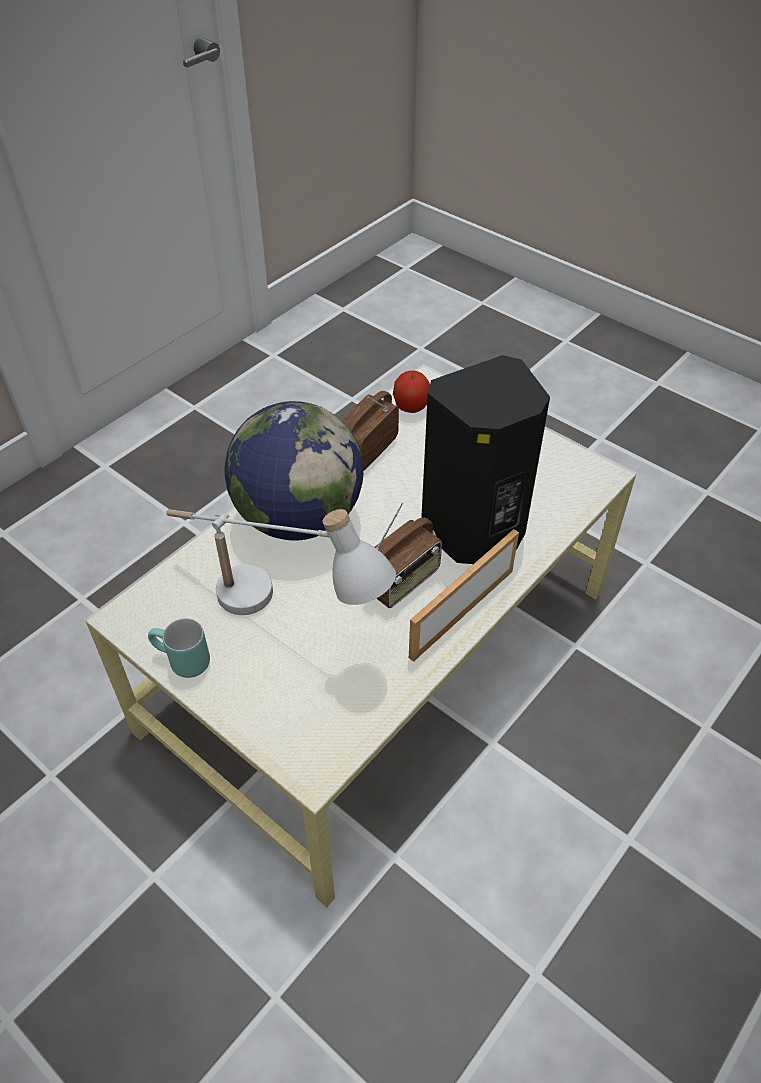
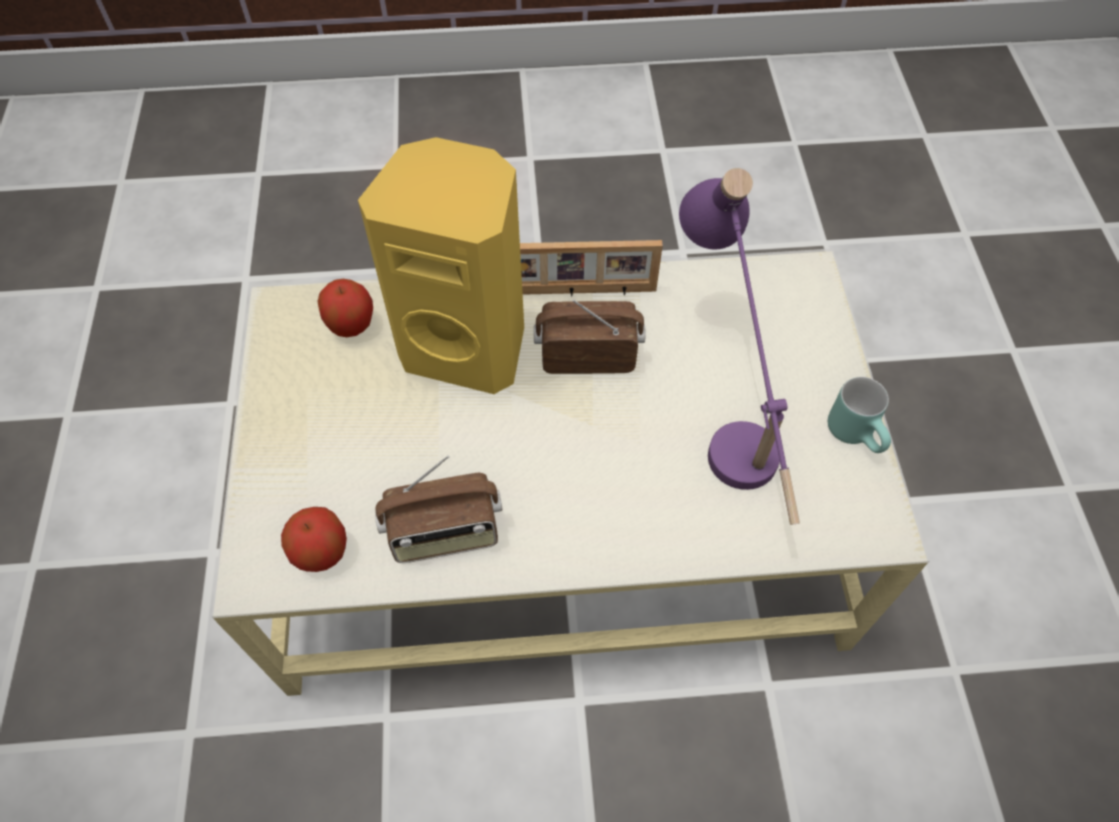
camera: 135 degrees left, 10 degrees up
white table lamp [166,509,396,615] -> purple table lamp [679,168,800,525]
globe [225,401,363,541] -> none
black speaker [421,355,550,564] -> yellow speaker [358,137,524,394]
none -> apple [317,279,373,337]

